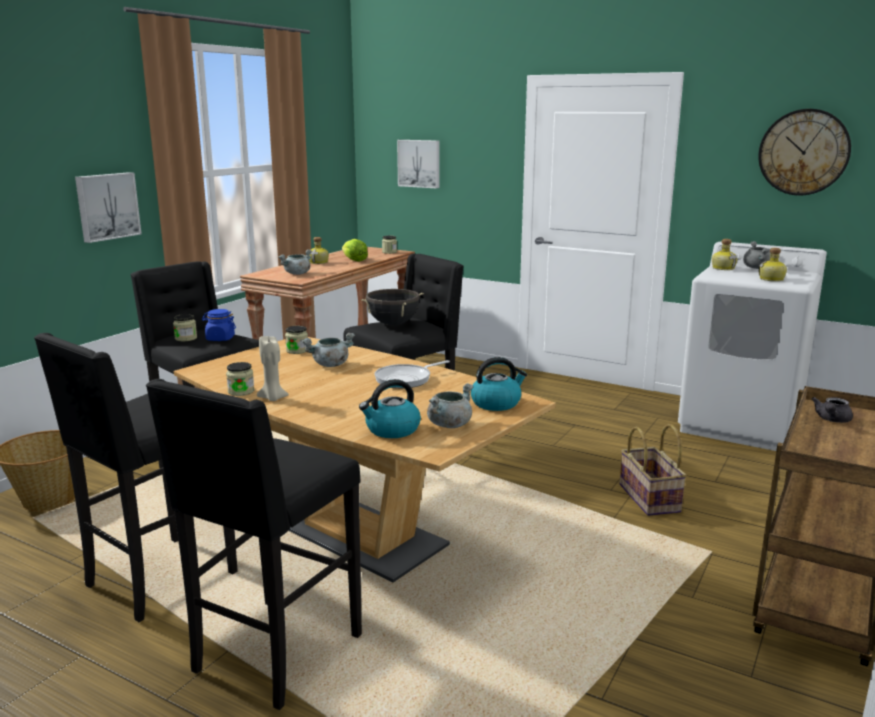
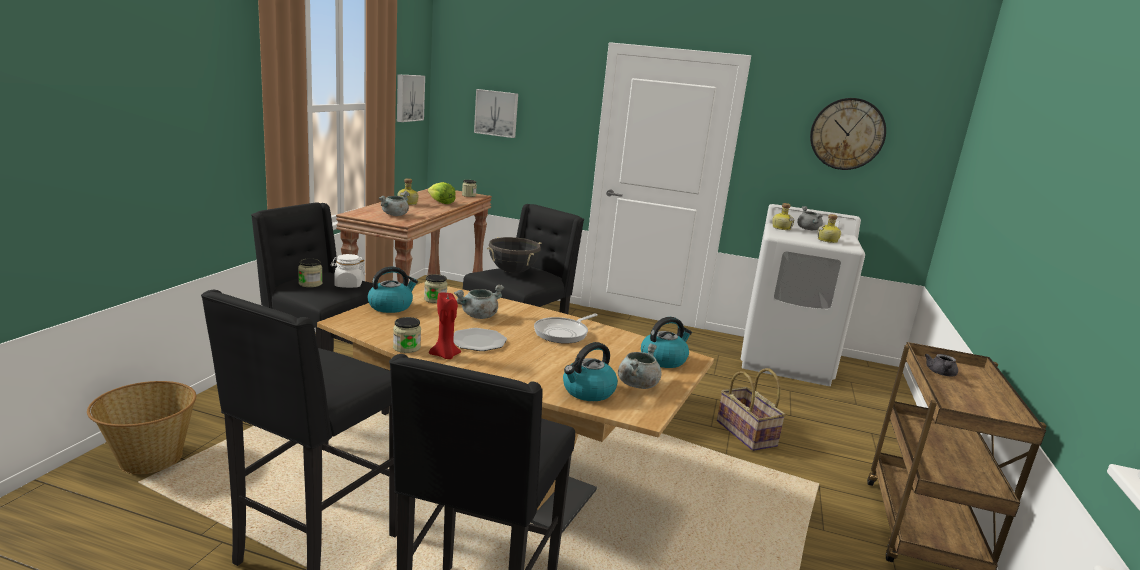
camera: 15 degrees left, 0 degrees up
picture [75,172,142,243] -> picture moved to [397,74,425,122]
blue jar [202,309,236,341] -> white jar [331,254,366,288]
beige candle [257,336,289,401] -> red candle [429,293,461,359]
none -> kettle [367,267,418,313]
none -> plate [453,328,507,351]

